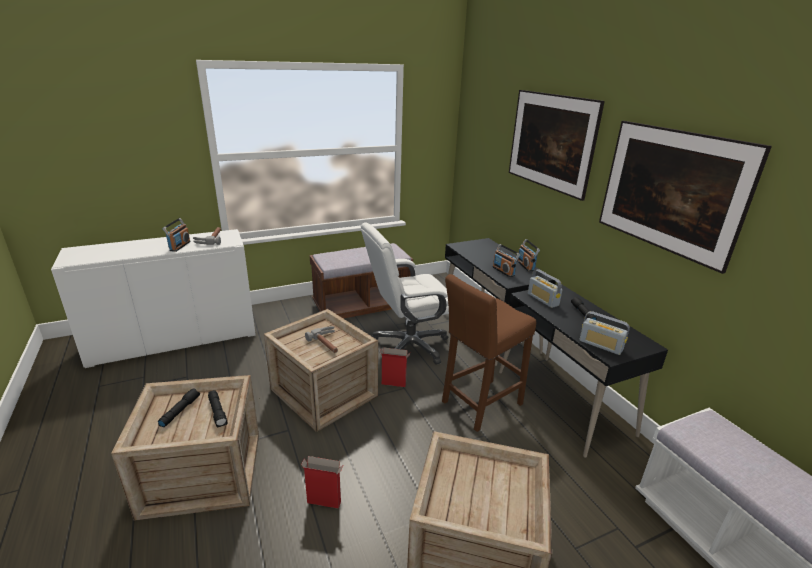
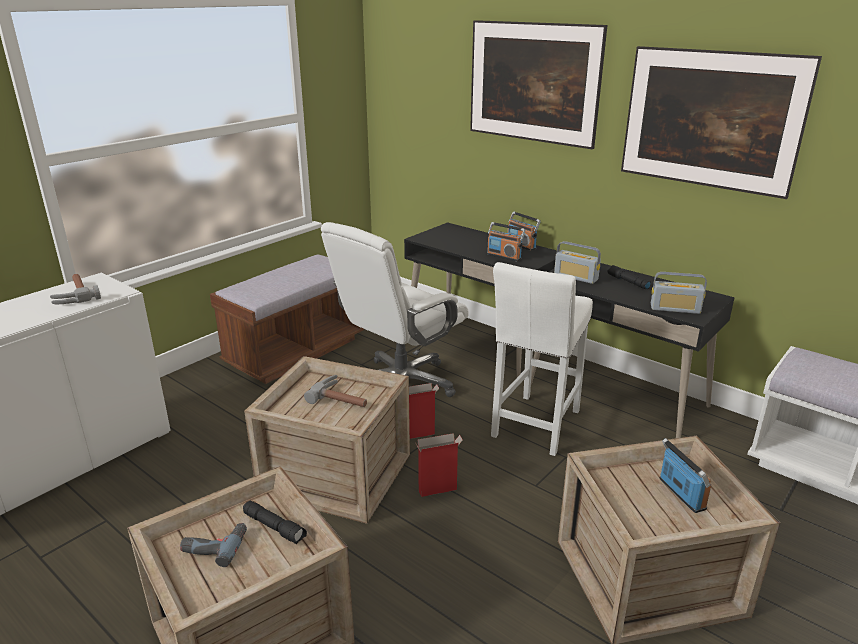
camera: 25 degrees left, 0 degrees up
black flashlight [158,388,200,427] -> power drill [180,523,247,567]
radio [162,218,191,252] -> radio moved to [659,438,711,513]
cardboard box [301,456,344,509] -> cardboard box moved to [415,433,463,497]
brown stool [442,274,536,432] -> white stool [491,262,593,456]

